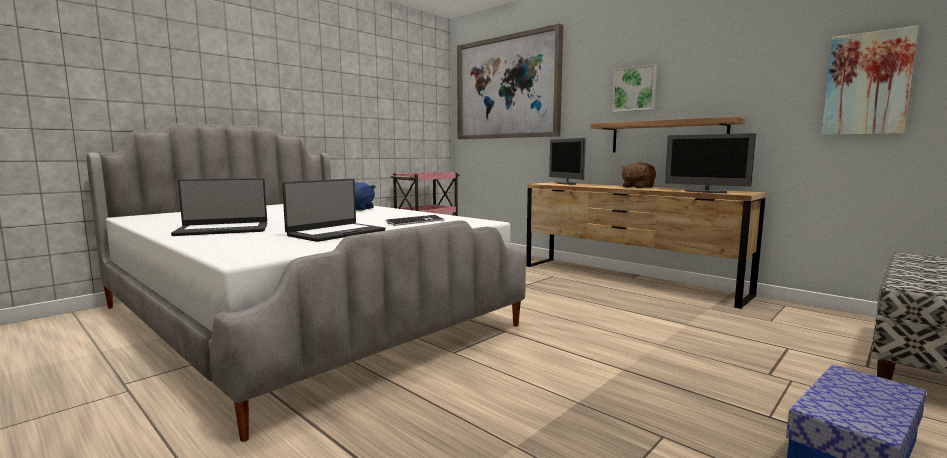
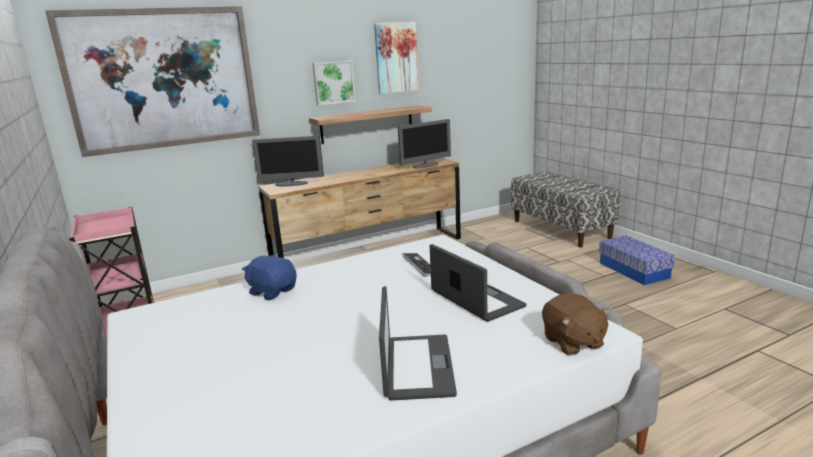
camera: 70 degrees left, 10 degrees up
brown plush toy [621,162,656,188] -> brown plush toy moved to [542,293,611,356]
picture [821,26,918,135] -> picture moved to [374,22,419,94]

